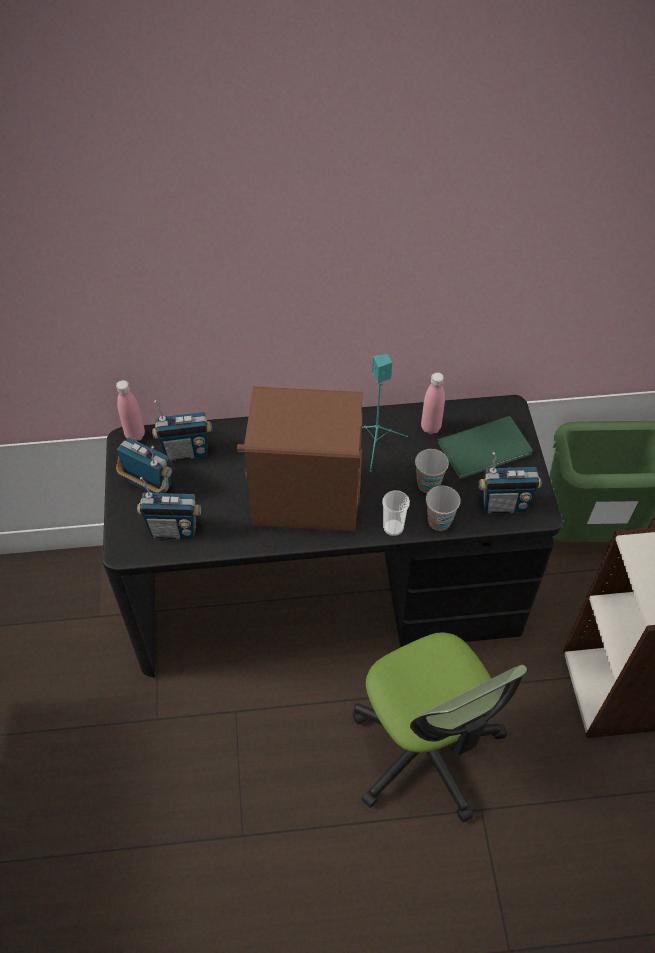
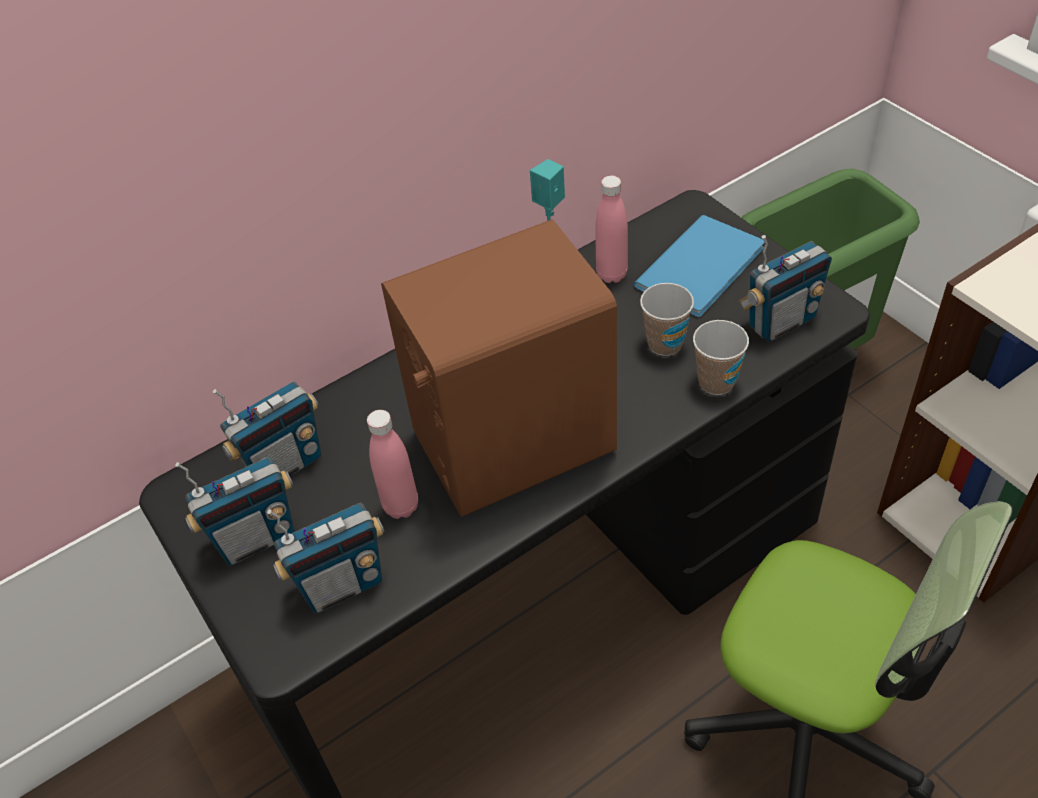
camera: 25 degrees left, 5 degrees down
pink bottle [116,380,145,441] -> pink bottle moved to [367,410,418,519]
radio [116,437,172,493] -> radio turned 150 degrees clockwise [175,457,295,565]
cup [382,490,410,536] -> none
green book [437,416,533,479] -> blue book [634,215,765,317]

